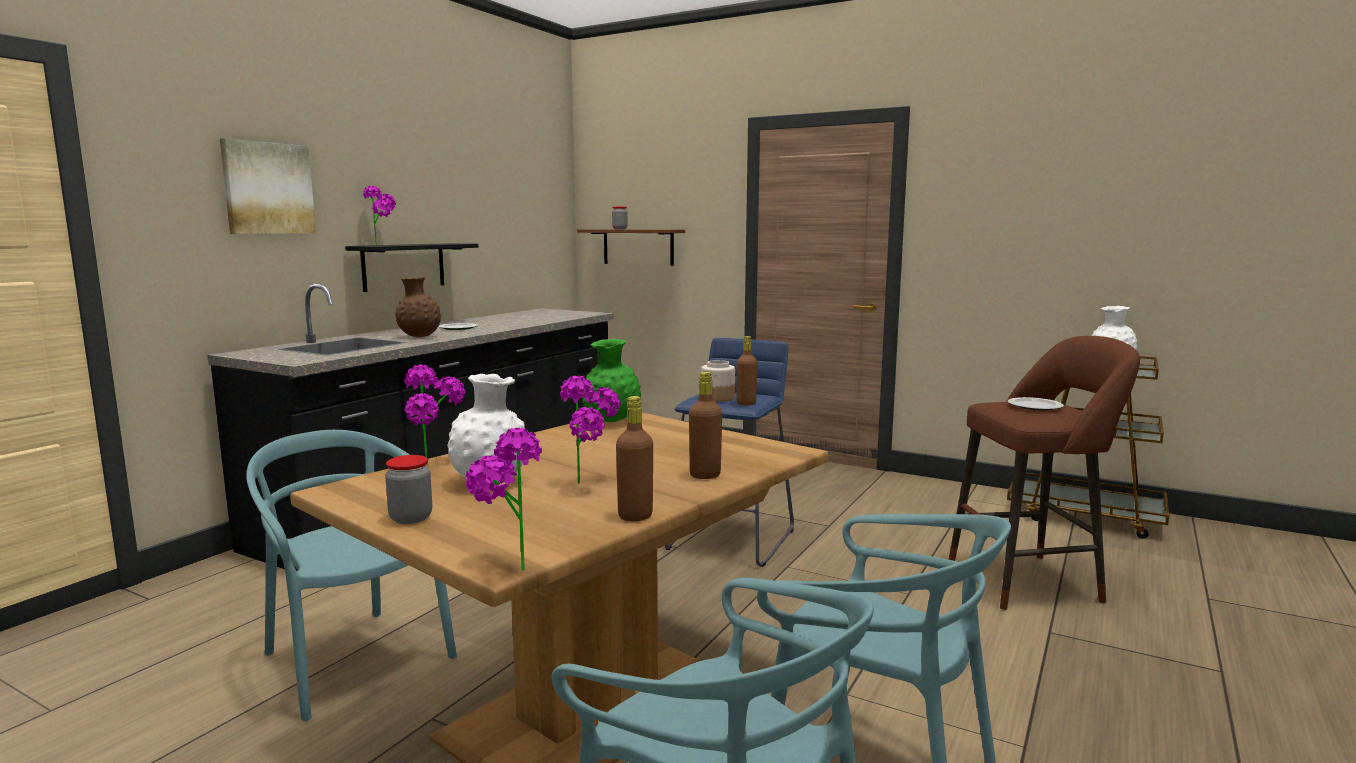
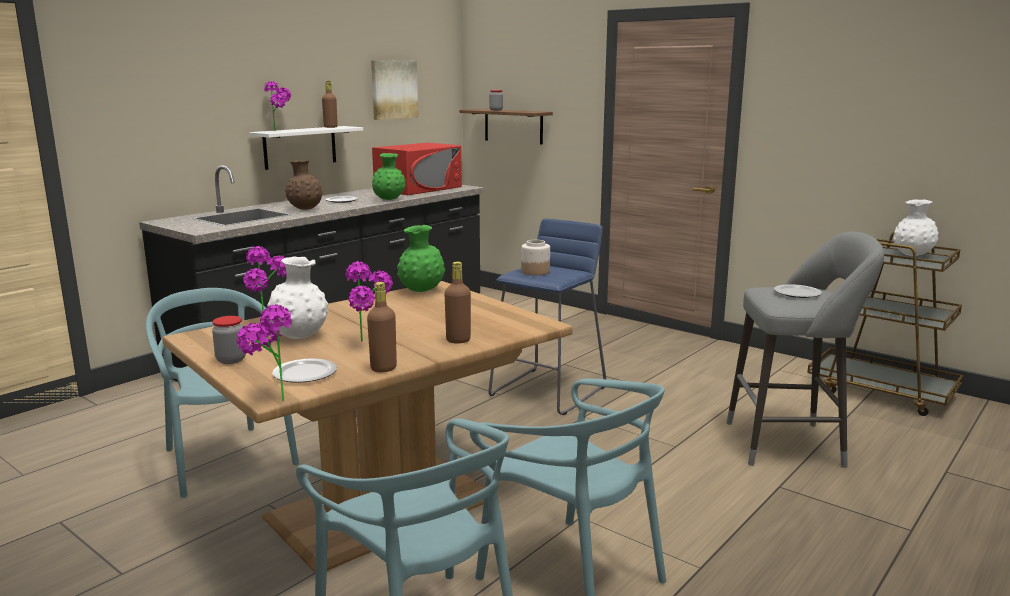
camera: 10 degrees right, 5 degrees up
picture [220,138,316,234] -> picture moved to [371,60,418,120]
black shelf [345,243,478,292] -> white shelf [249,126,363,170]
brown bottle [737,336,758,406] -> brown bottle moved to [322,81,338,128]
brown stool [949,336,1140,610] -> grey stool [726,232,884,468]
none -> plate [272,358,337,383]
none -> red microwave [372,143,462,195]
none -> green vase [372,153,406,200]

